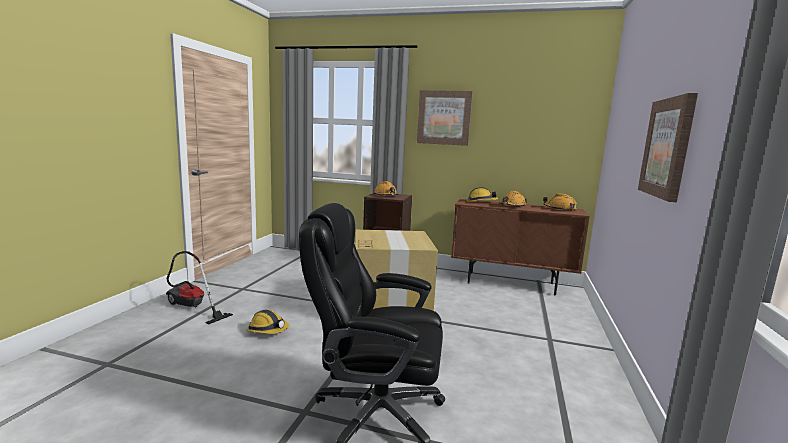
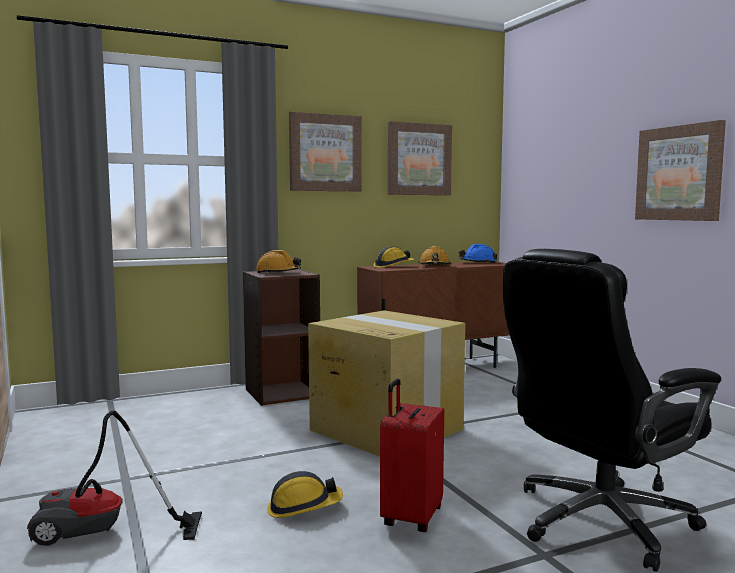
camera: 40 degrees left, 5 degrees down
orange hard hat [543,193,577,211] -> blue hard hat [459,244,497,263]
none -> red suitcase [380,379,444,532]
none -> picture [388,121,452,195]

